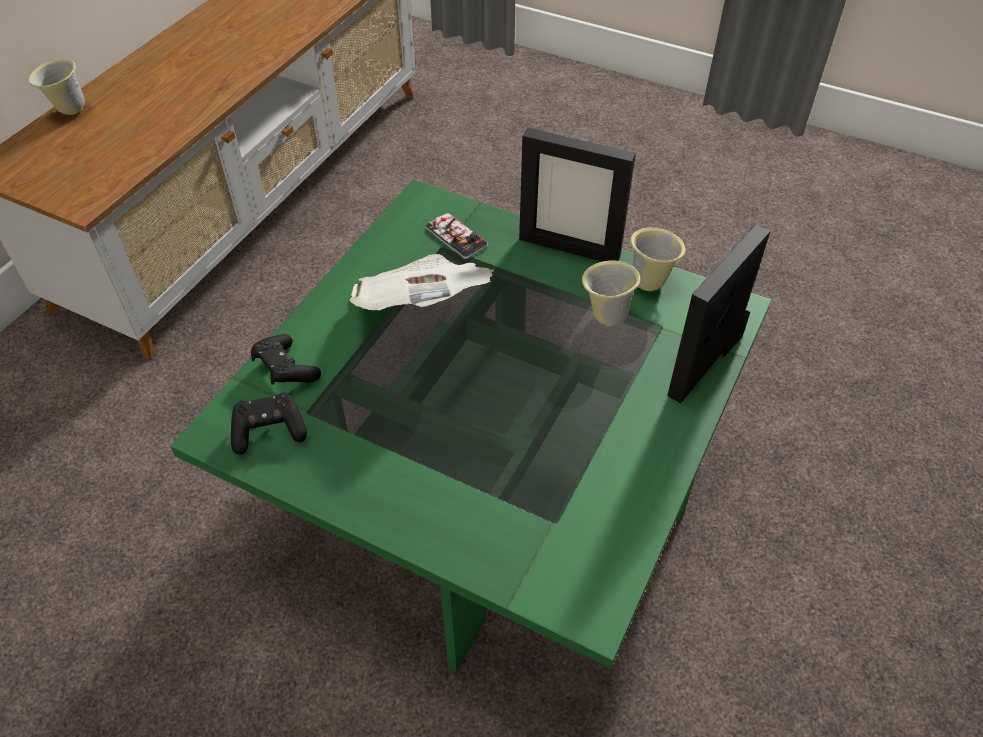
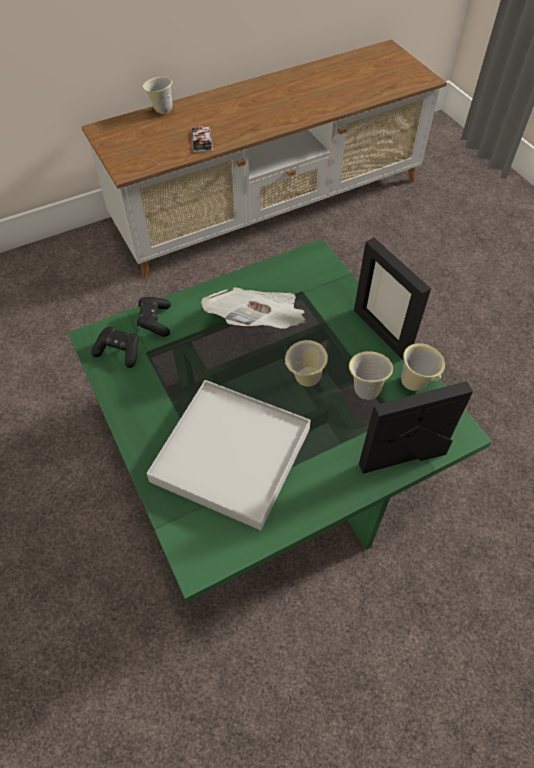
camera: 35 degrees right, 5 degrees up
phone [425,212,488,259] -> phone moved to [192,126,213,152]
none -> white tray [146,380,311,530]
none -> beige mug [285,340,328,387]

